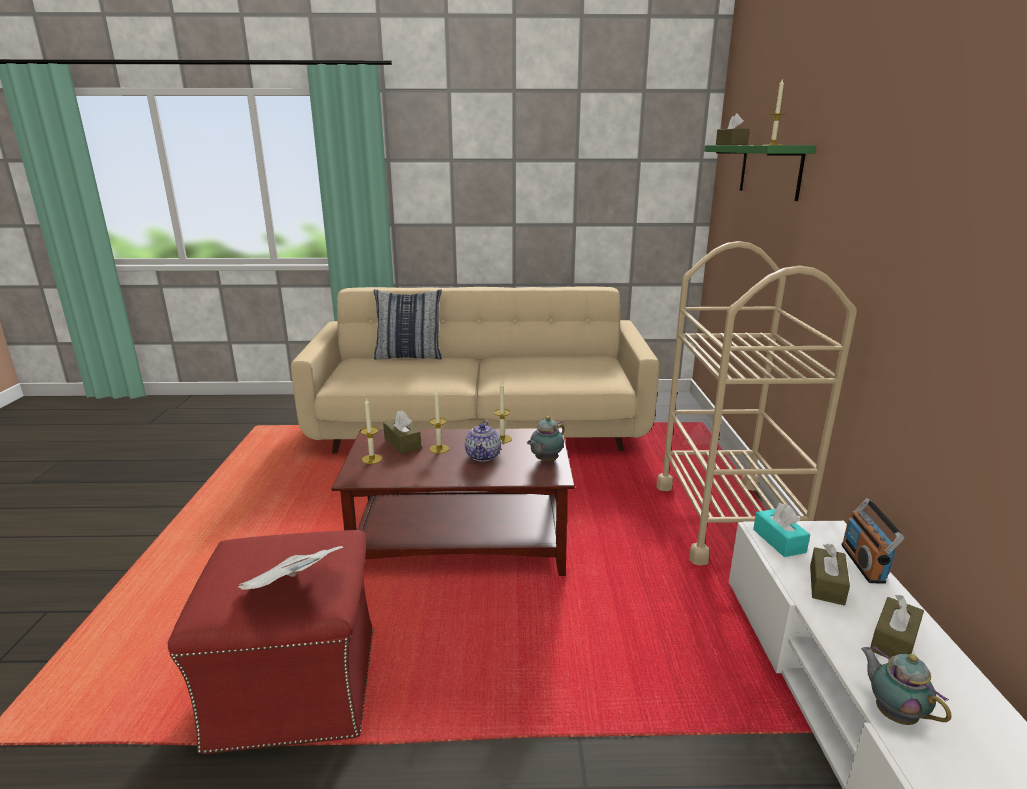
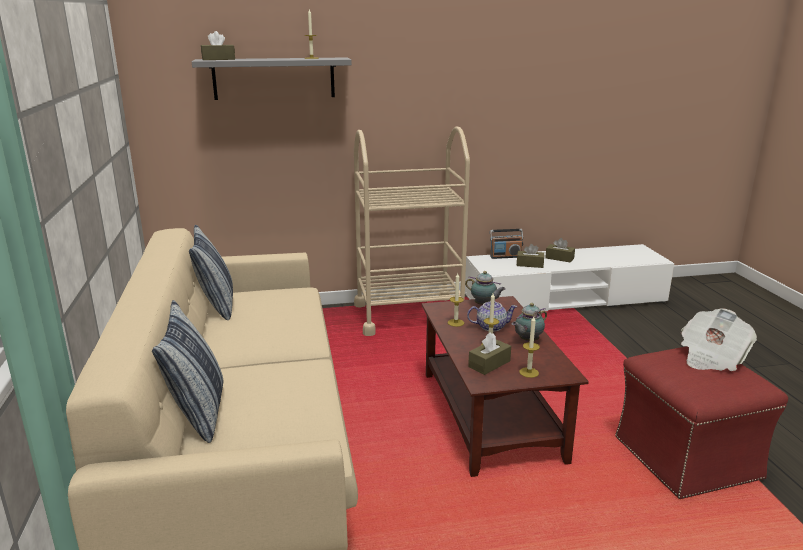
camera: 100 degrees left, 0 degrees up
green shelf [704,145,816,201] -> grey shelf [192,57,352,100]
turquoise tissue box [753,503,810,557] -> none
teapot [861,646,951,725] -> teapot moved to [512,303,547,342]
none -> pillow [189,224,233,320]

